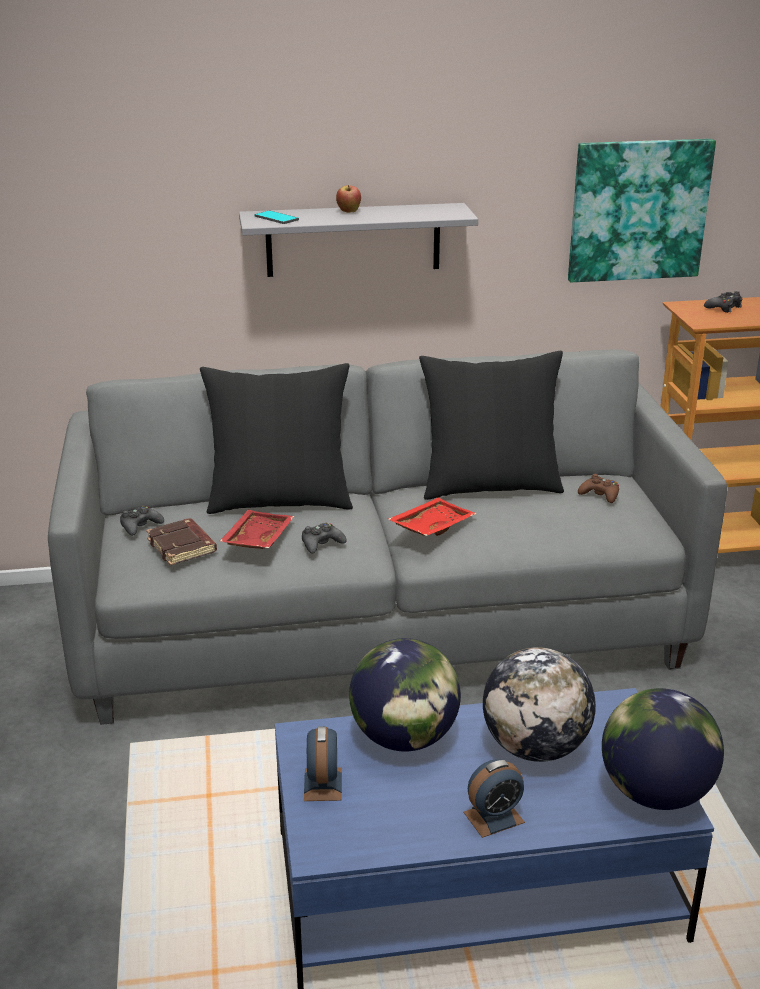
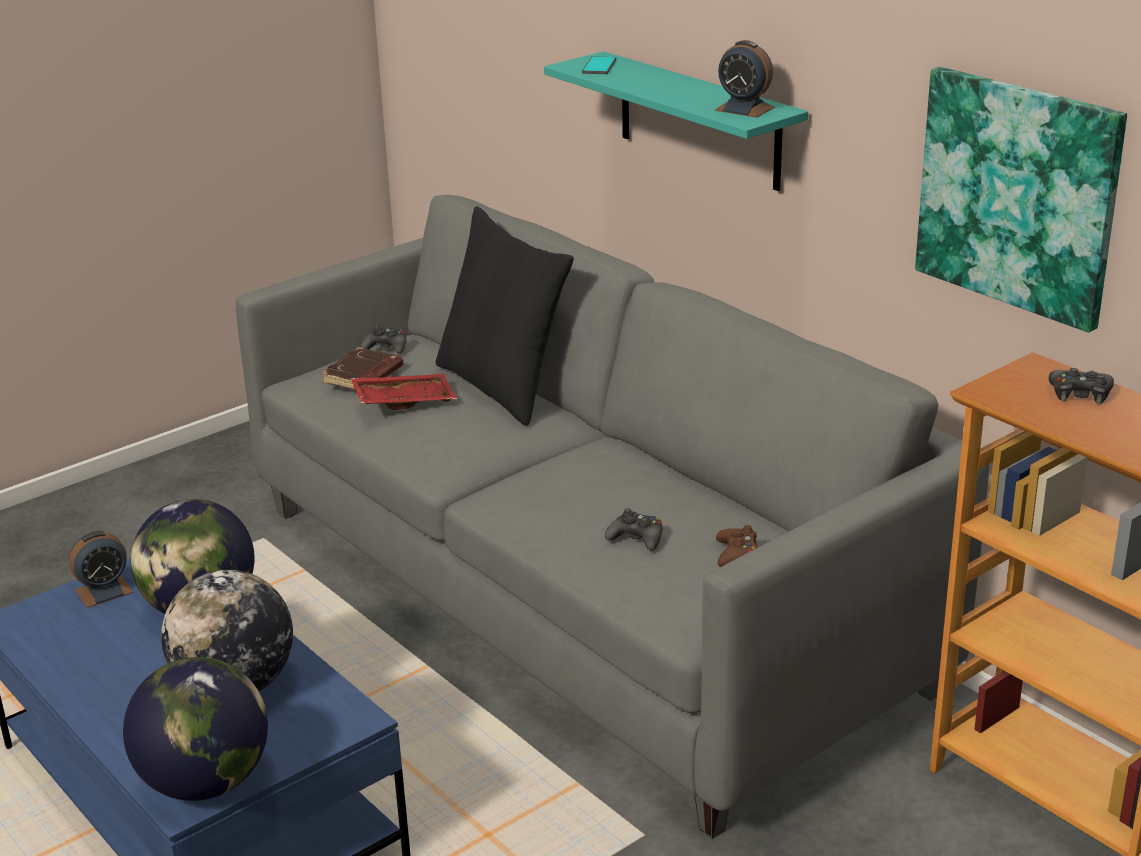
camera: 60 degrees right, 0 degrees up
grey shelf [239,203,478,277] -> turquoise shelf [544,51,808,191]
black game controller [302,523,346,553] -> black game controller moved to [605,508,662,551]
apple [336,185,361,213] -> none
red tray [388,498,476,536] -> none
black pillow [419,351,564,500] -> none
alarm clock [463,759,525,838] -> alarm clock moved to [715,40,775,118]

